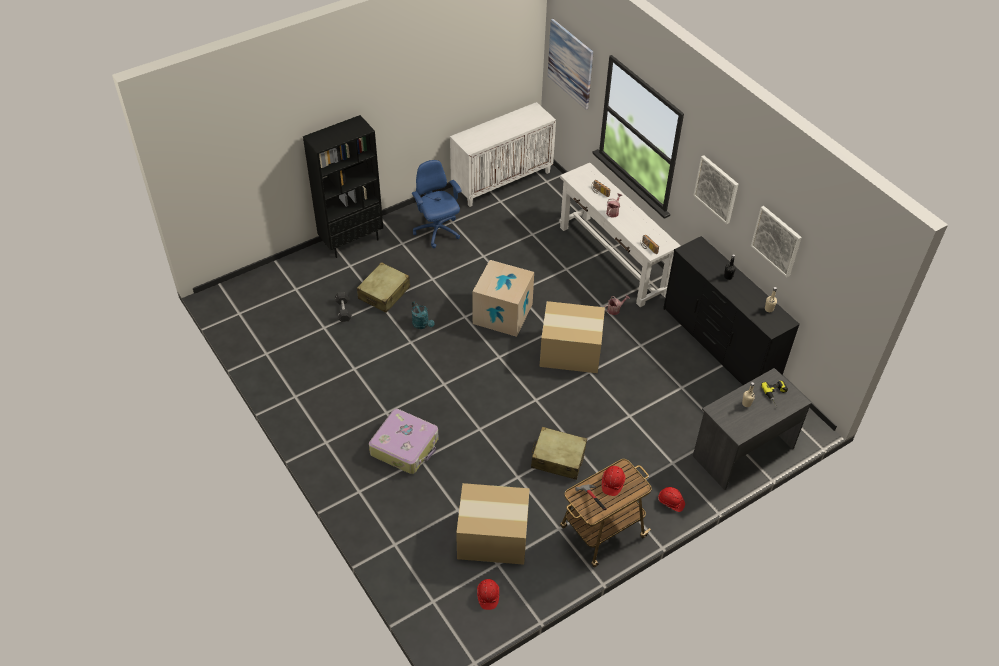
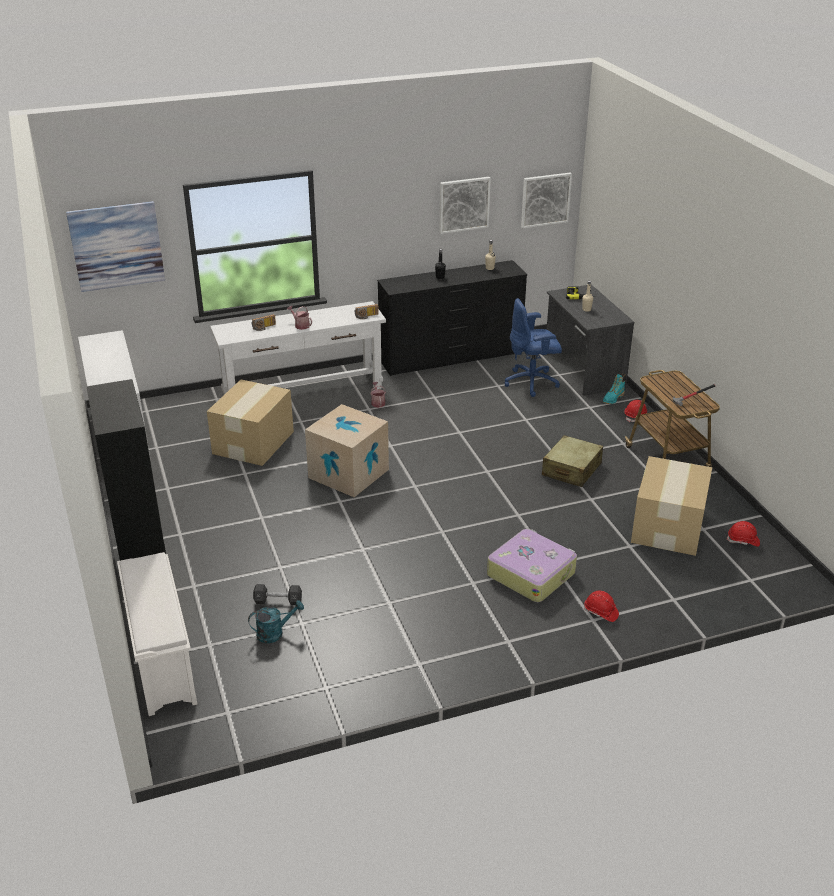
camera: 75 degrees left, 15 degrees down
beige suitcase [357,262,410,313] -> none
blue office chair [412,160,461,248] -> blue office chair moved to [505,298,562,397]
turquoise watering can [412,301,435,329] -> turquoise watering can moved to [248,600,304,643]
cardboard box [540,301,605,373] -> cardboard box moved to [207,380,294,466]
red hard hat [602,466,626,496] -> red hard hat moved to [584,591,619,622]
picture [693,155,739,224] -> picture moved to [521,173,572,228]
none -> white shoe rack [117,552,197,716]
none -> turquoise boot [603,374,626,404]

